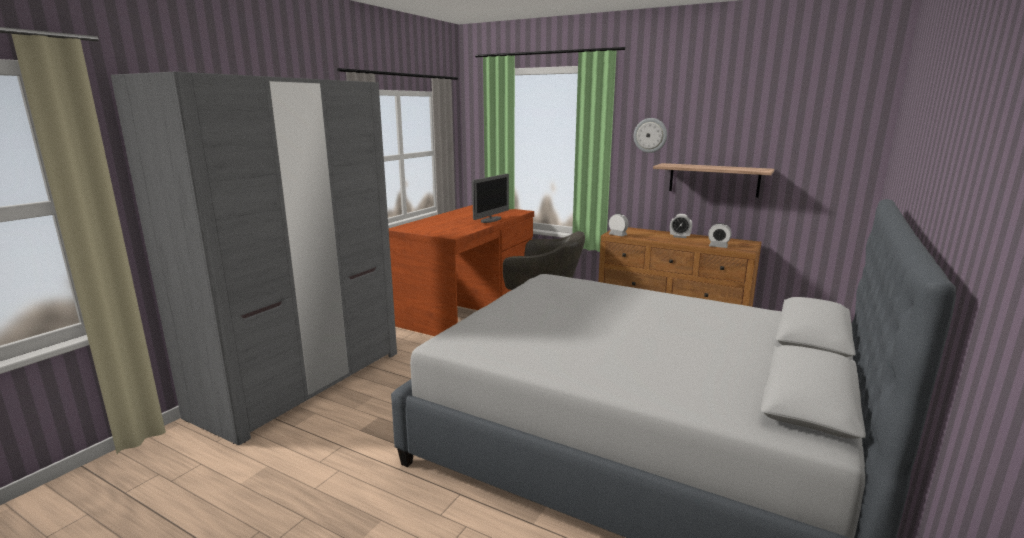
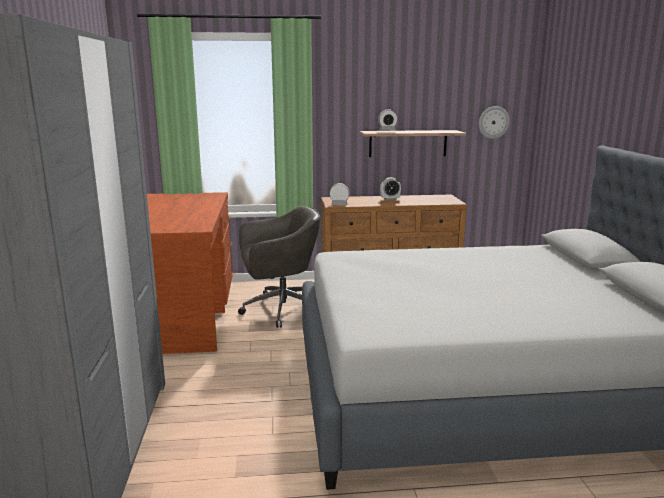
camera: 35 degrees left, 0 degrees up
monitor [472,174,509,223] -> none
wall clock [634,118,667,153] -> wall clock moved to [479,106,510,139]
alarm clock [708,223,732,248] -> alarm clock moved to [378,109,398,131]

